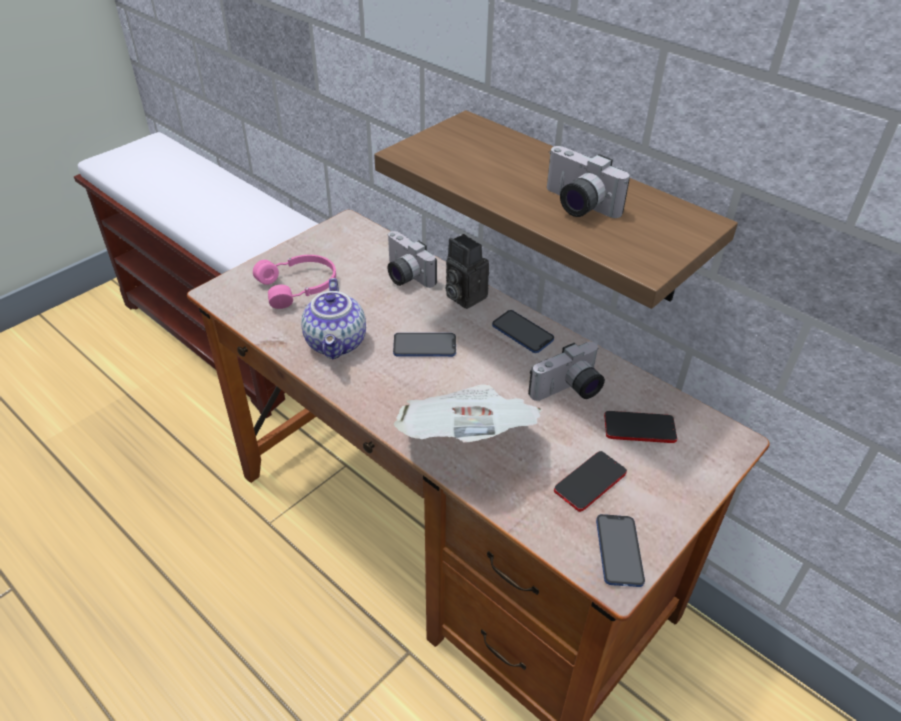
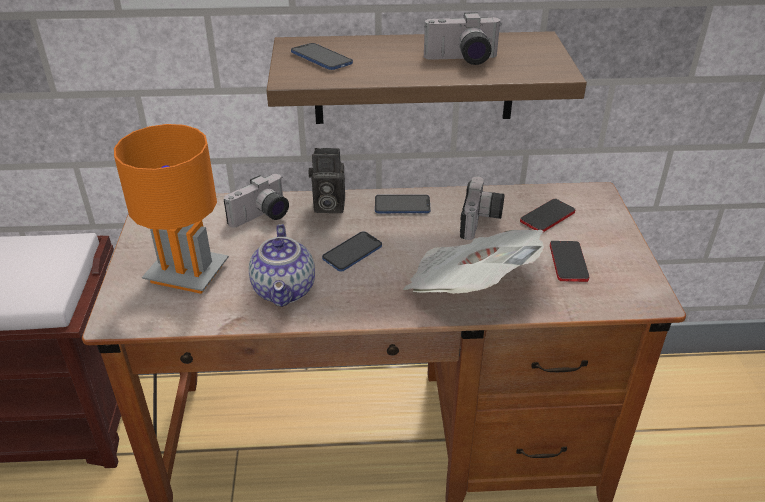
camera: 45 degrees left, 5 degrees down
pink headphones [253,255,336,309] -> orange table lamp [114,124,229,294]
teapot [301,278,366,359] -> teapot turned 45 degrees clockwise [249,224,315,307]
camera [387,231,437,288] -> camera turned 45 degrees counterclockwise [224,174,289,228]
phone [596,514,645,587] -> phone moved to [291,43,353,70]

